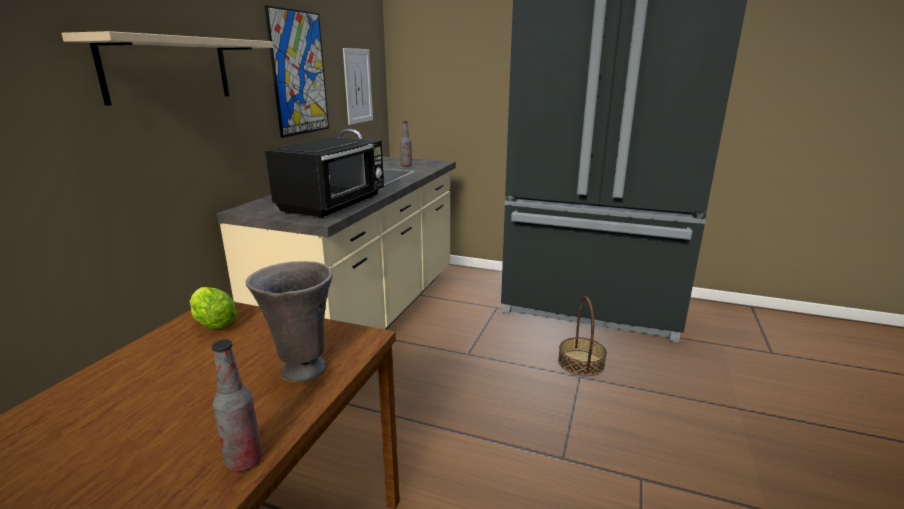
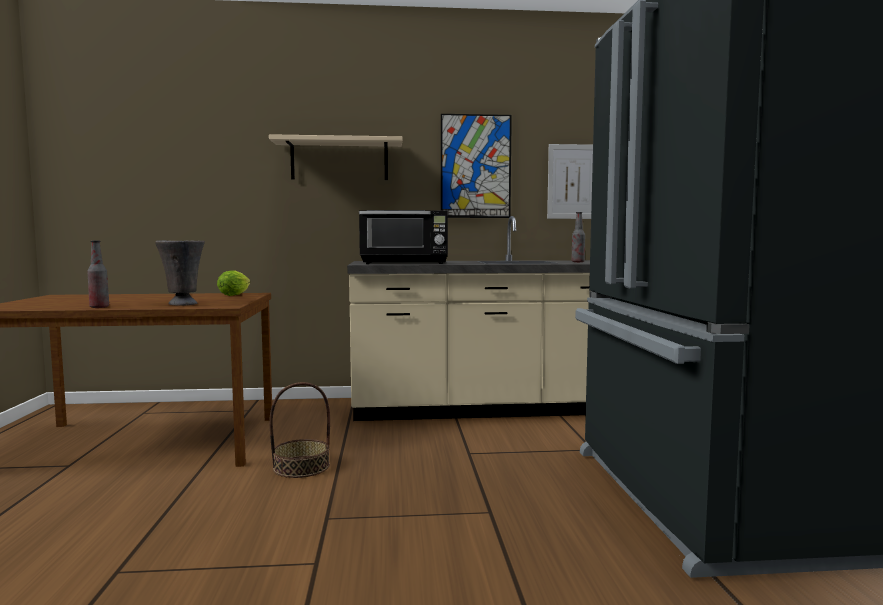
camera: 65 degrees right, 15 degrees down
basket [558,296,607,376] -> basket moved to [269,382,330,478]

